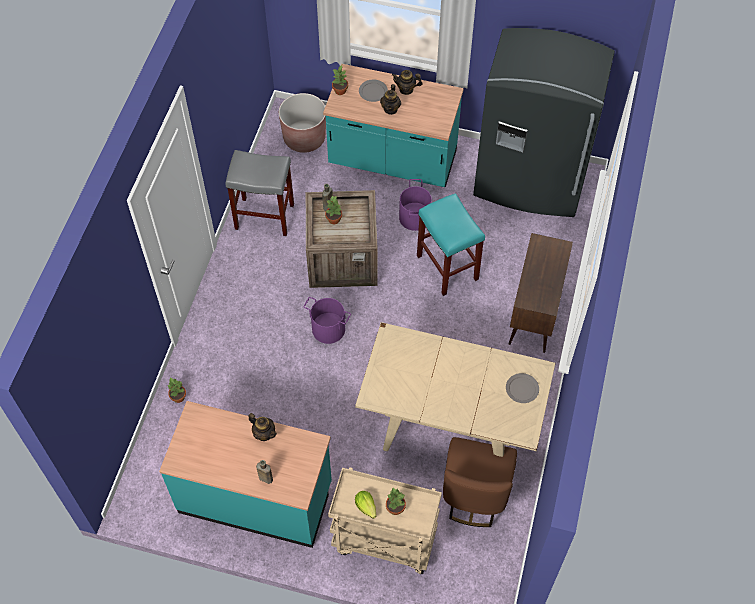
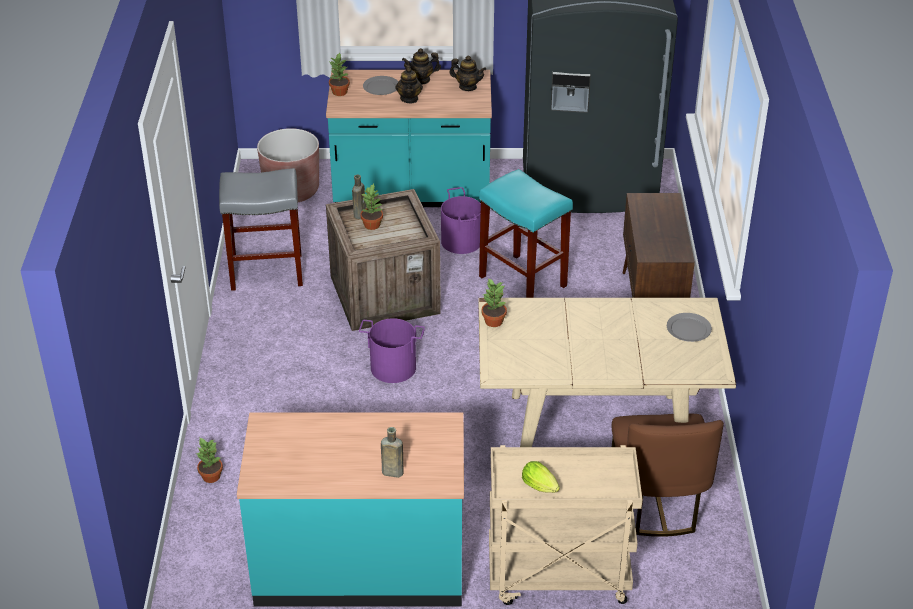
camera: 15 degrees left, 20 degrees down
teapot [249,413,277,441] -> teapot moved to [449,56,486,91]
potted plant [386,488,406,515] -> potted plant moved to [481,279,507,327]

